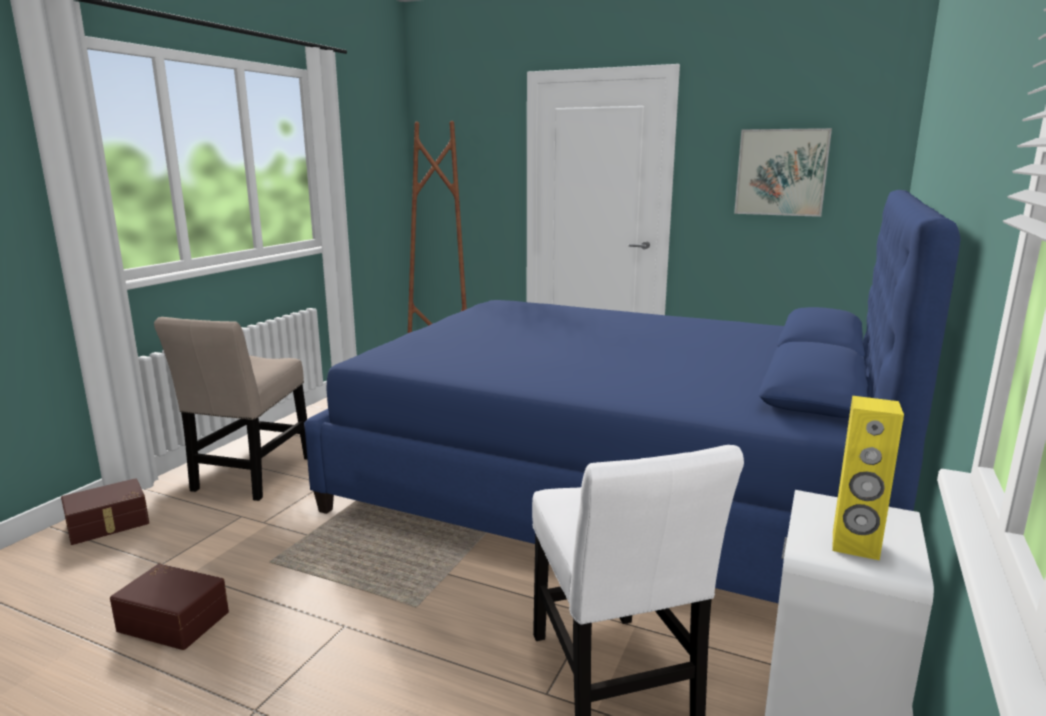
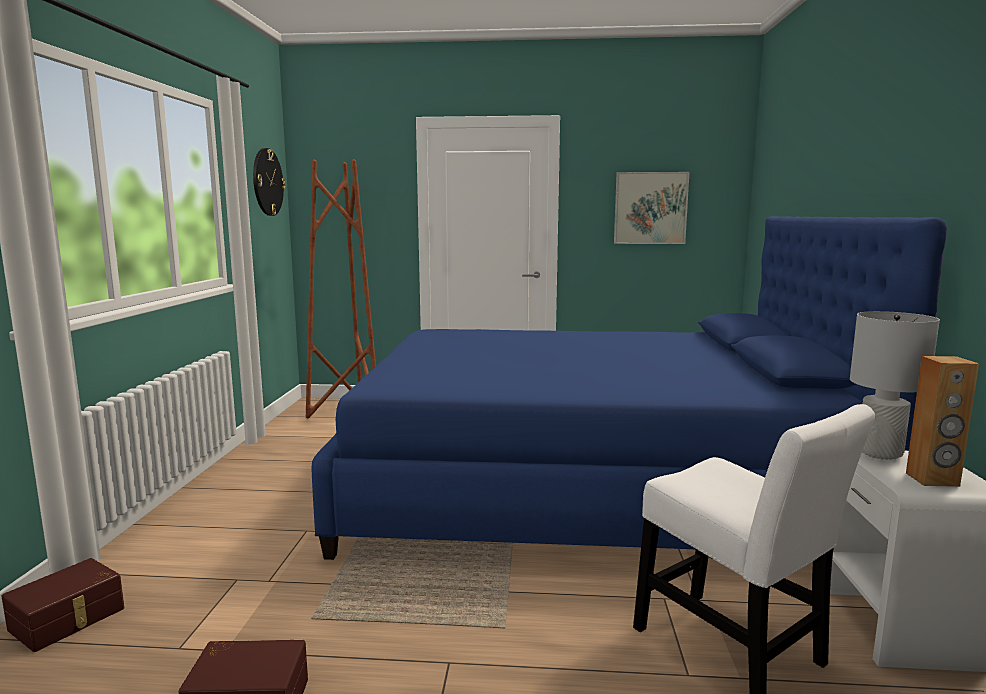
camera: 20 degrees left, 5 degrees down
beige chair [154,317,307,501] -> none
yellow speaker [833,396,904,560] -> brown speaker [906,356,979,487]
none -> wall clock [253,148,286,216]
none -> grey table lamp [850,311,940,460]

